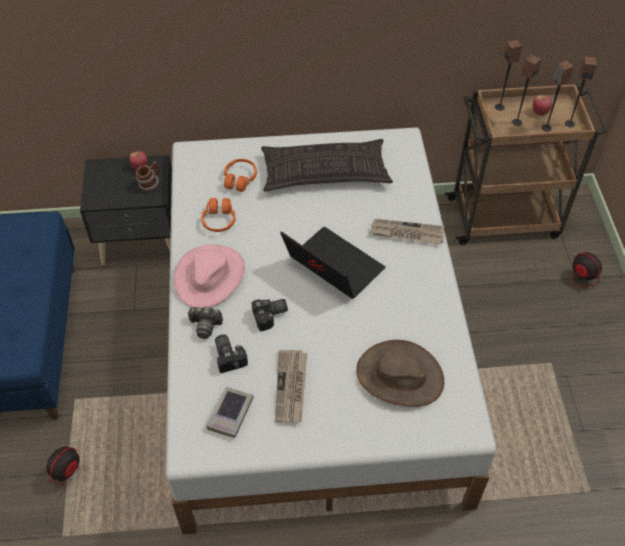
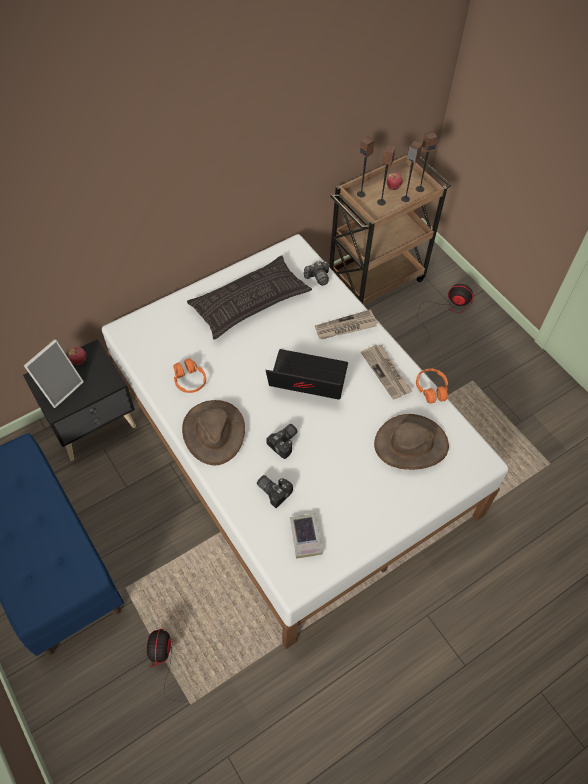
camera: 30 degrees left, 5 degrees up
mug [136,160,159,191] -> none
pink hat [174,245,245,308] -> brown hat [182,400,245,465]
camera [187,306,223,339] -> camera moved to [304,261,329,286]
orange headphones [224,159,257,192] -> orange headphones moved to [416,369,448,404]
newspaper [275,350,307,423] -> newspaper moved to [361,345,413,400]
none -> picture frame [24,339,84,408]

